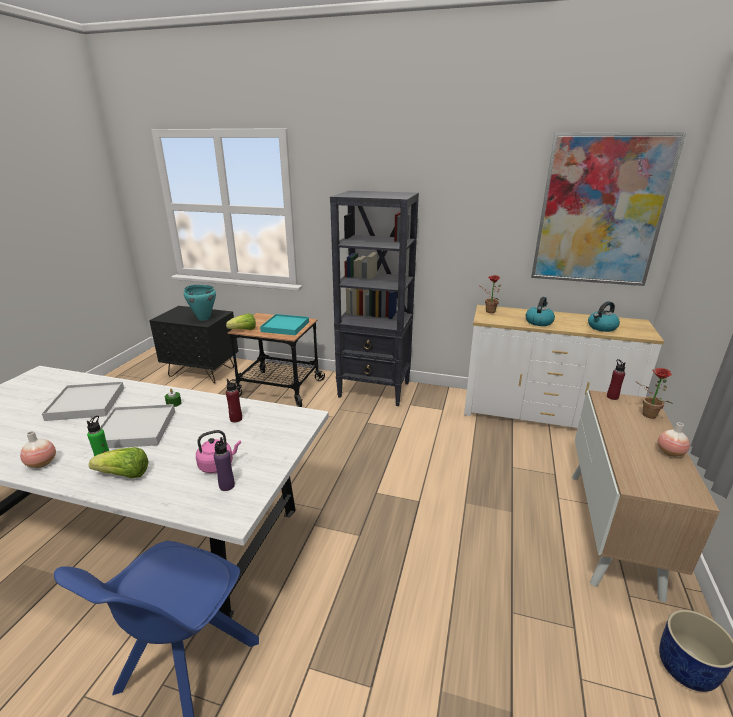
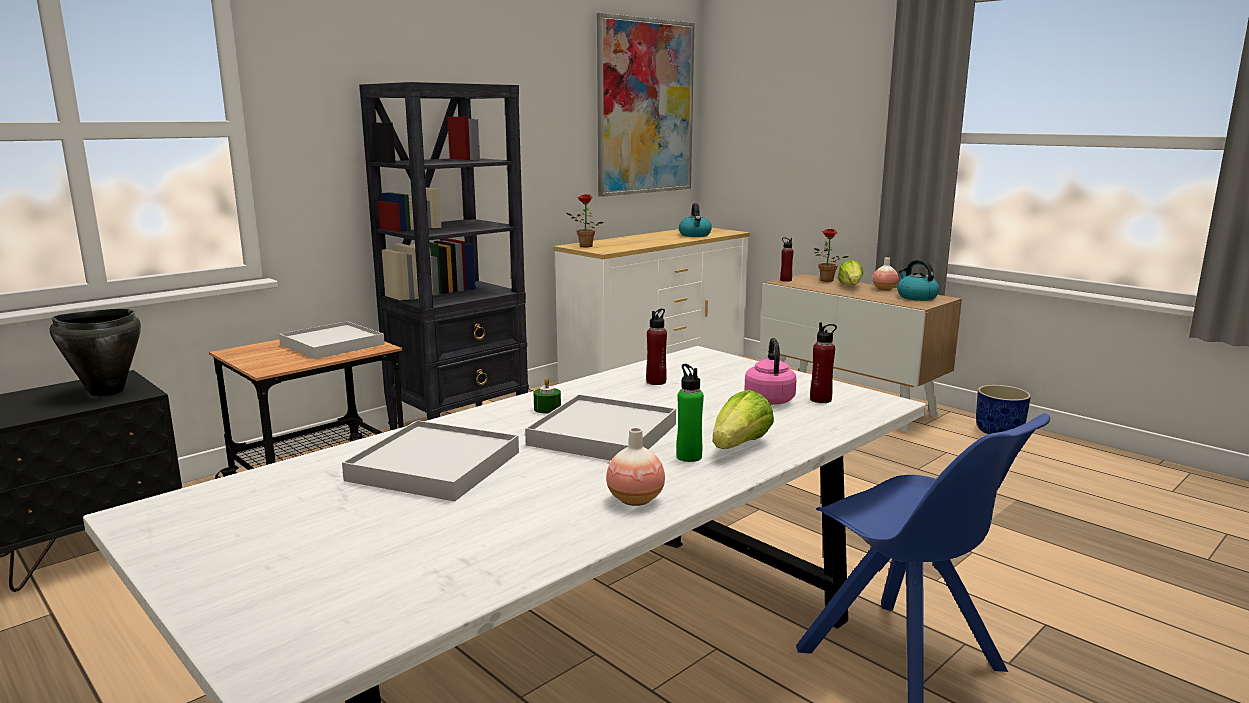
camera: 60 degrees left, 10 degrees down
turquoise cooking pot [184,285,216,321] -> black cooking pot [50,309,141,397]
purple bottle [214,437,235,491] -> red bottle [810,322,837,403]
lettuce [226,313,256,330] -> lettuce moved to [838,260,863,285]
turquoise tray [260,314,309,336] -> white tray [279,321,385,359]
kettle [526,297,555,326] -> kettle moved to [897,260,939,301]

